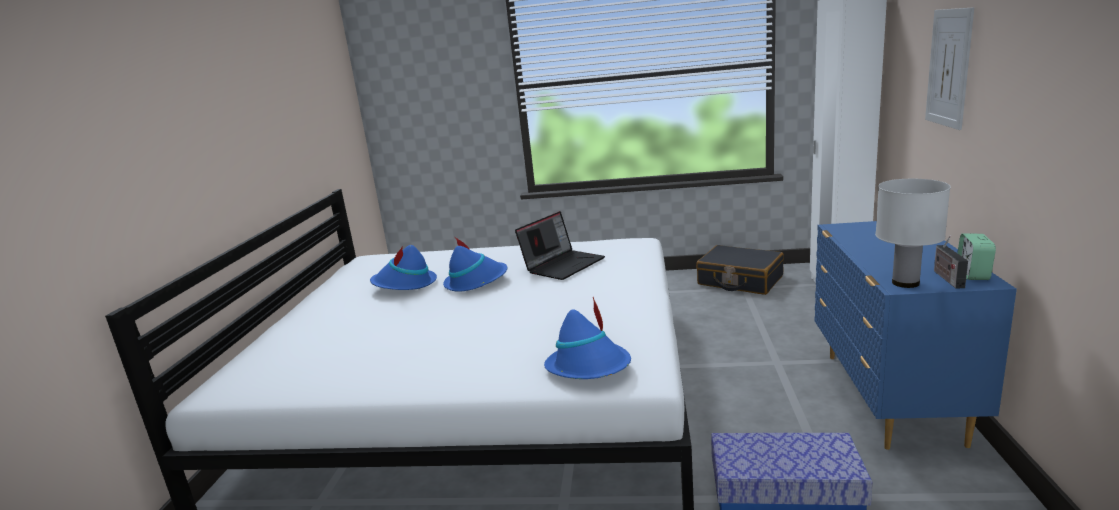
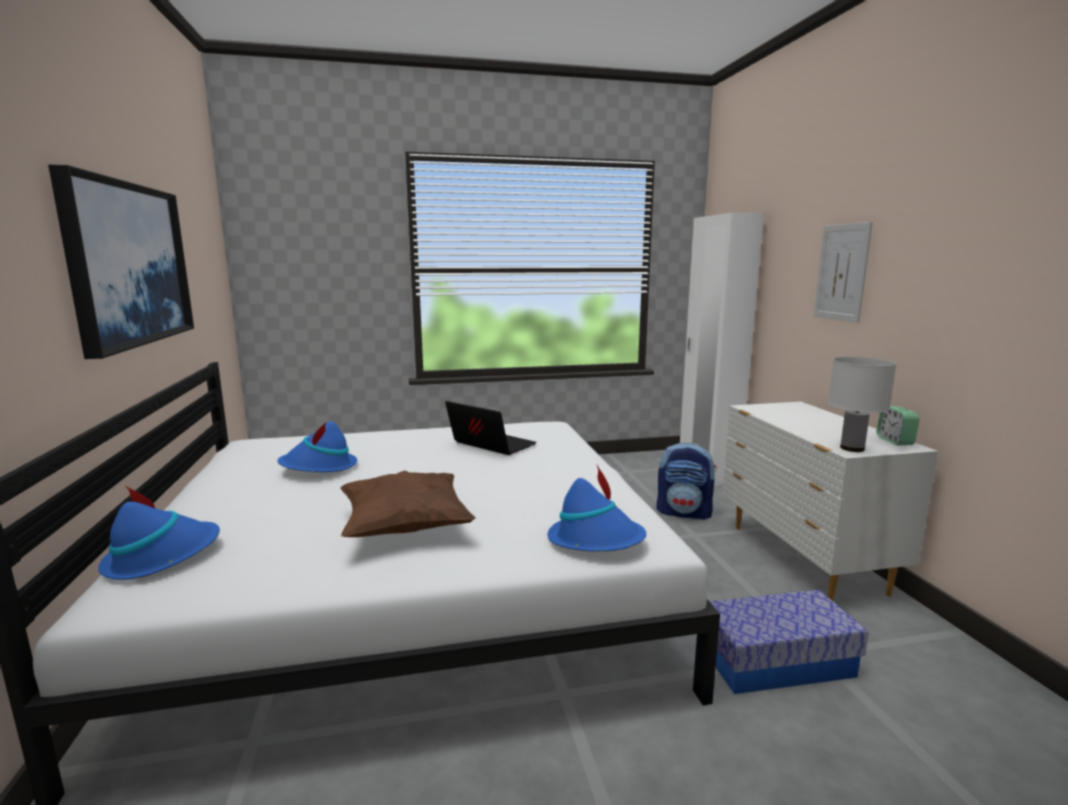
camera: 20 degrees left, 5 degrees down
blue hat [443,237,508,292] -> blue hat moved to [98,486,220,580]
laptop [515,211,605,280] -> laptop turned 75 degrees counterclockwise [445,401,536,455]
black suitcase [696,245,784,295] -> none
blue dresser [814,221,1017,450] -> white dresser [722,402,938,601]
radio [934,236,968,289] -> none
none -> picture [48,165,194,359]
none -> brown pillow [340,471,476,537]
none -> backpack [656,443,717,520]

